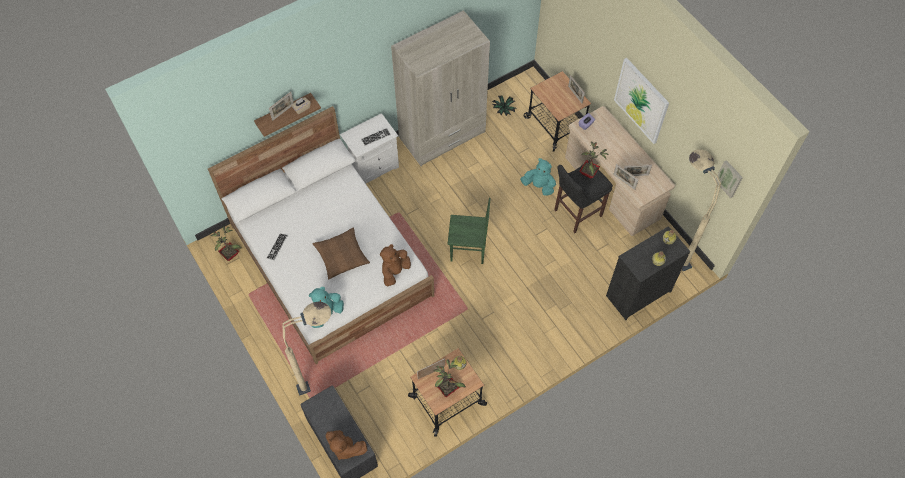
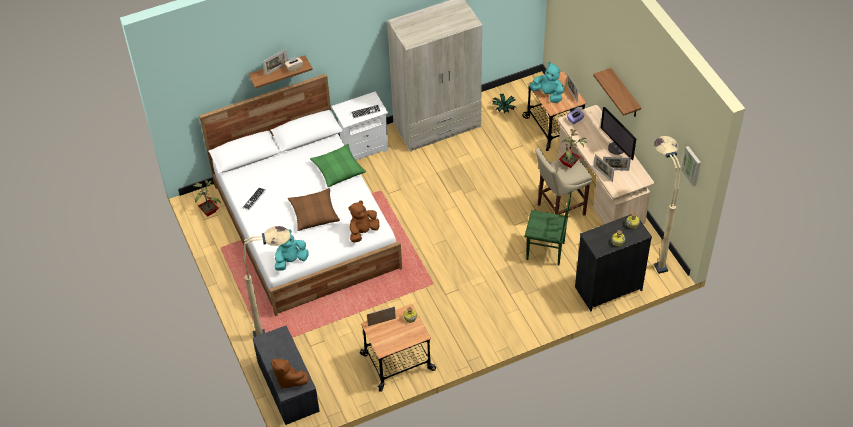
camera: 10 degrees right, 10 degrees down
potted plant [433,359,466,397] -> none
green chair [448,198,491,264] -> green chair moved to [525,190,572,265]
turquoise plush toy [520,158,556,196] -> turquoise plush toy moved to [529,62,564,103]
black stool [554,165,613,233] -> beige stool [535,148,592,216]
picture [614,58,669,144] -> shelf [593,68,641,117]
none -> green pillow [310,144,366,187]
none -> monitor [601,107,636,161]

